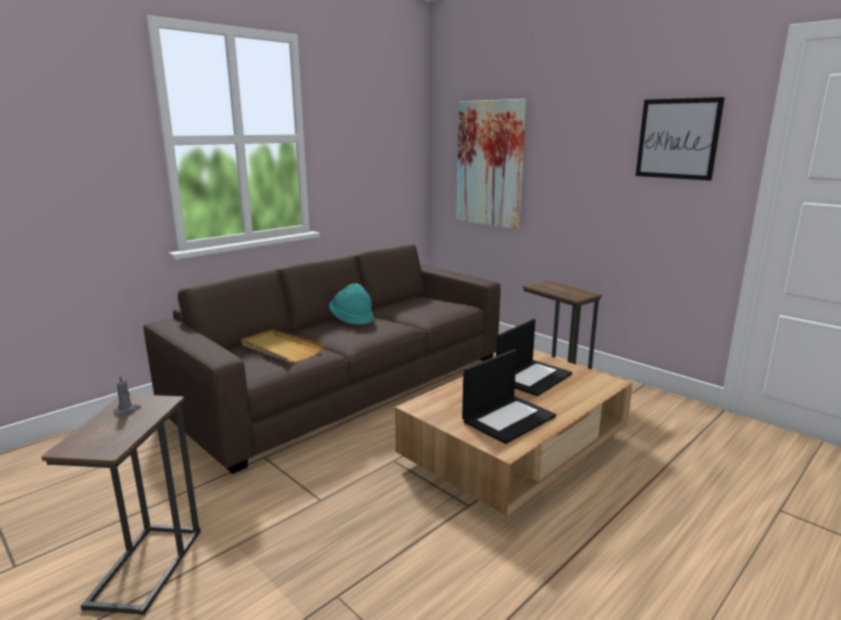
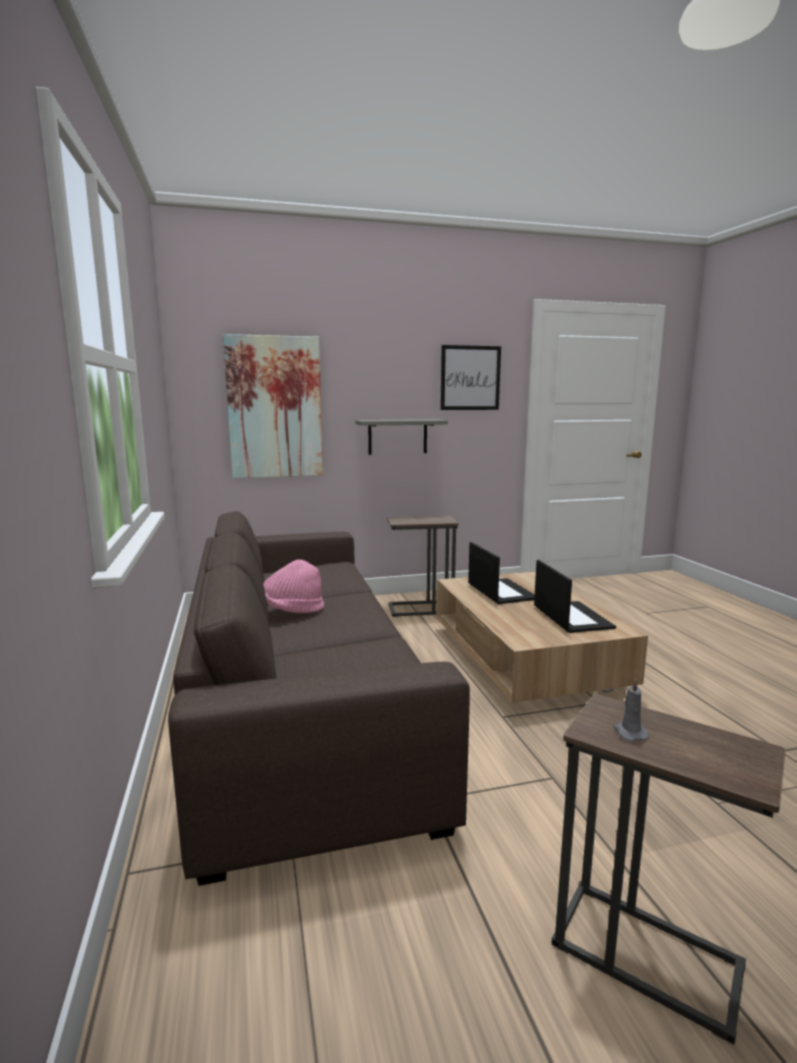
camera: 60 degrees left, 5 degrees down
beige tray [241,329,324,362] -> none
turquoise hat [329,284,374,325] -> pink hat [263,559,324,613]
none -> grey shelf [356,419,448,455]

